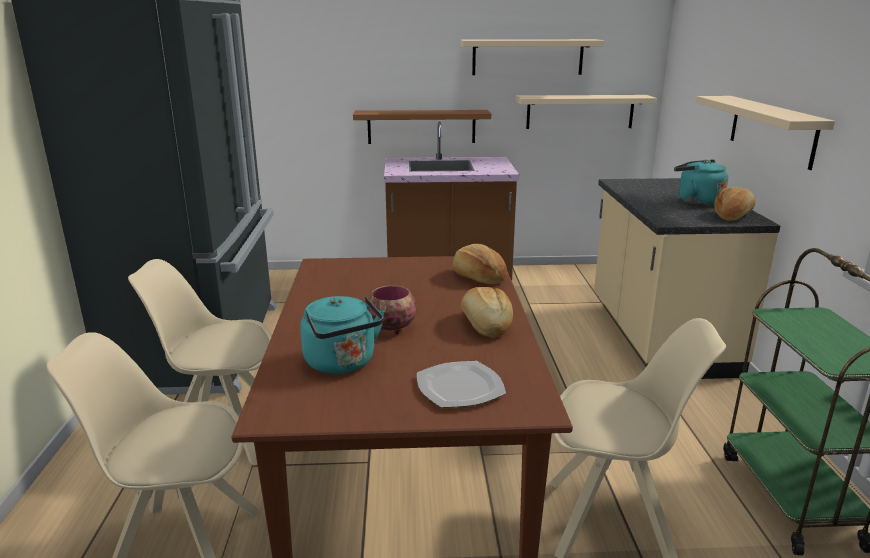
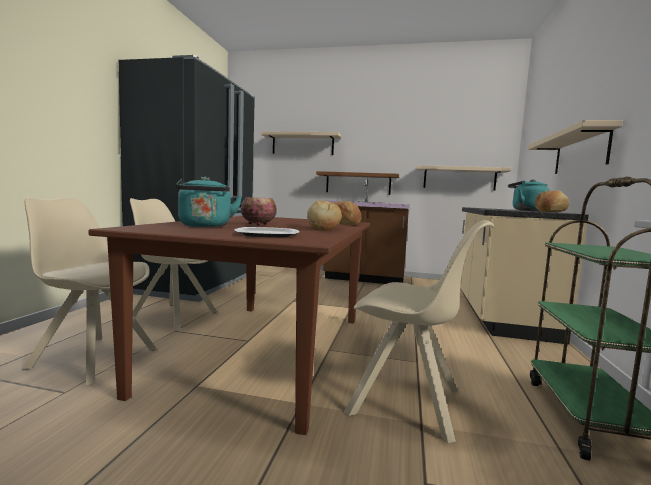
camera: 15 degrees right, 15 degrees down
beige shelf [460,39,605,75] -> beige shelf moved to [260,132,341,155]

